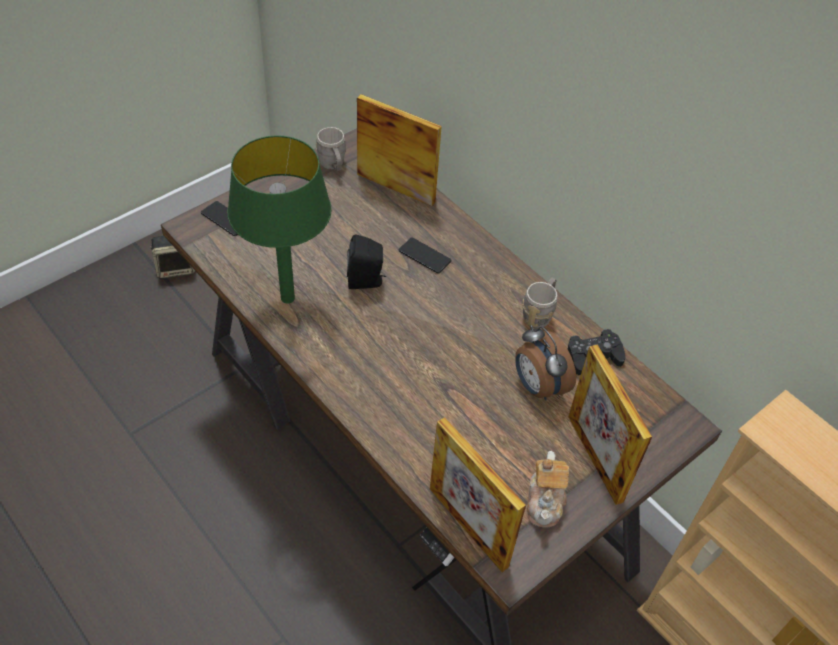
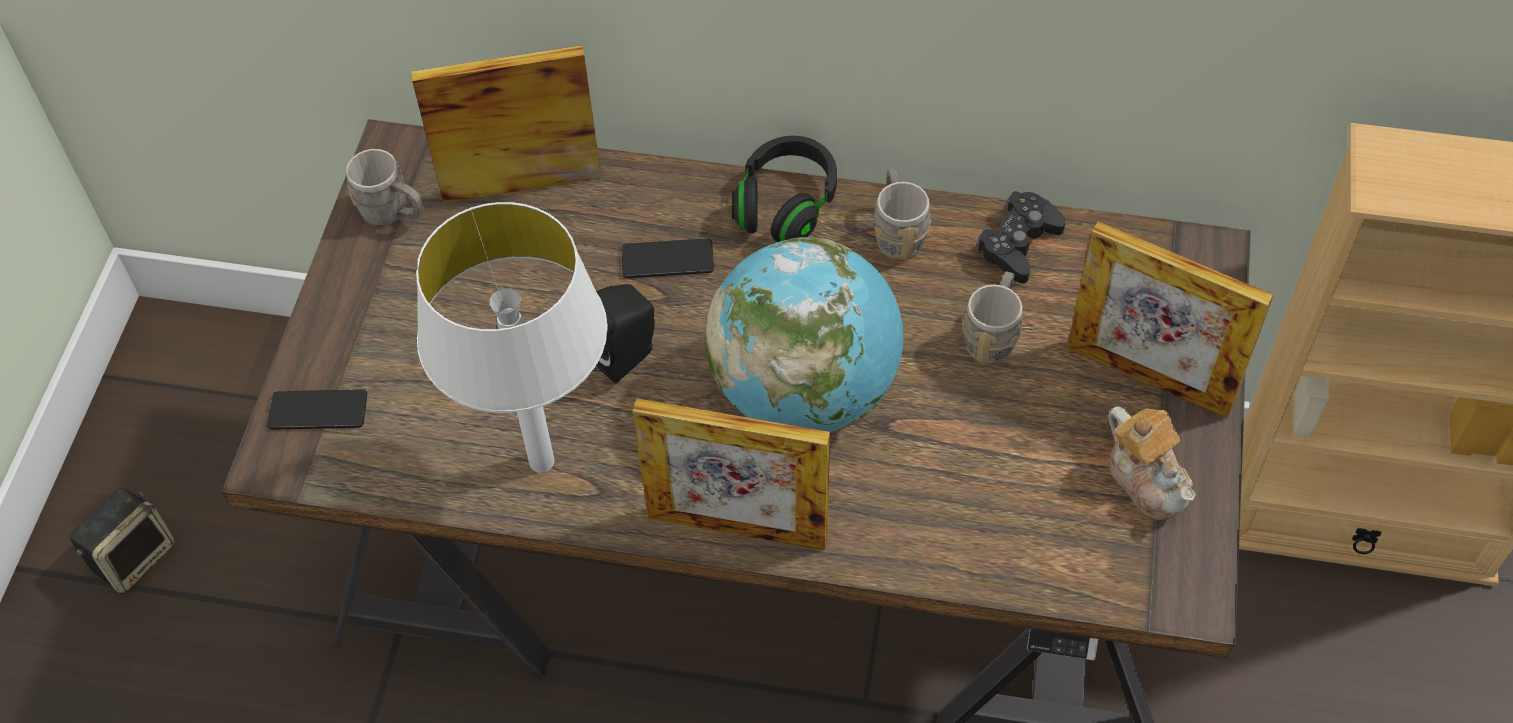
camera: 35 degrees left, 5 degrees up
green table lamp [227,135,332,304] -> white table lamp [416,202,608,472]
picture frame [430,417,526,572] -> picture frame moved to [633,399,830,551]
alarm clock [515,325,576,400] -> grey mug [962,271,1023,364]
none -> globe [705,237,903,432]
none -> black headphones [732,136,837,242]

